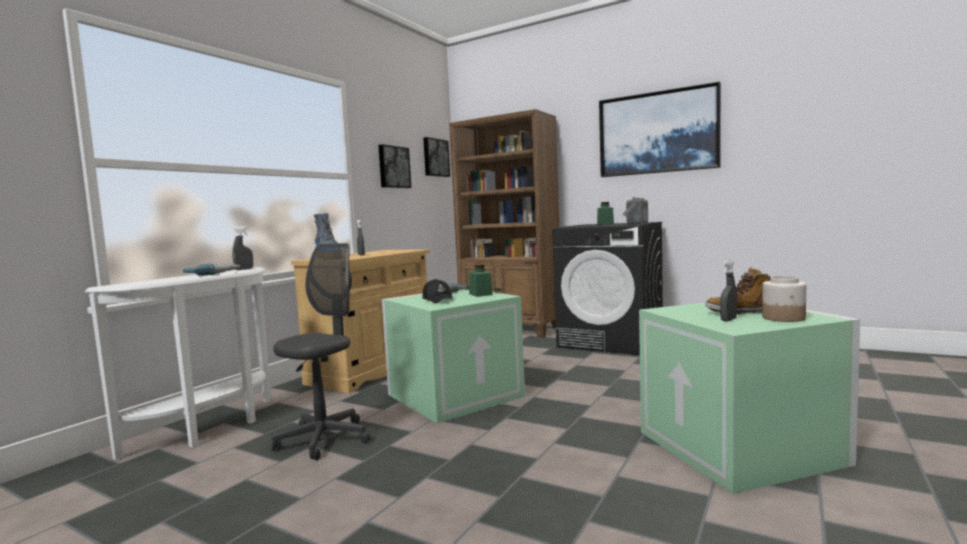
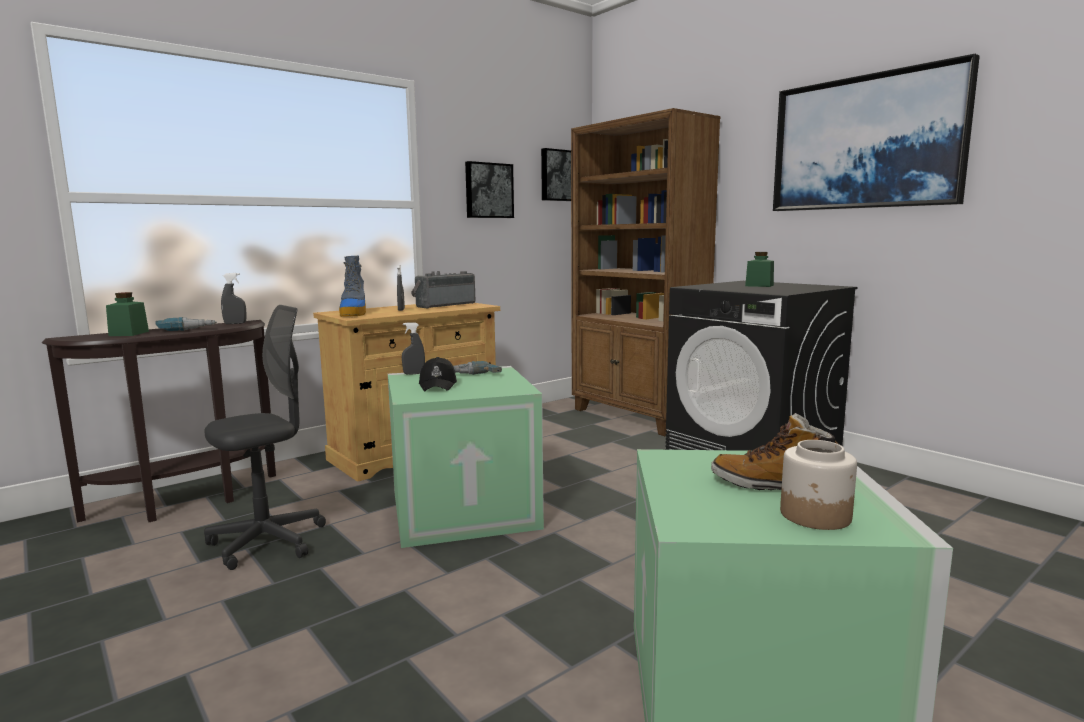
camera: 20 degrees right, 5 degrees up
white console table [85,267,271,460] -> brown console table [42,320,276,522]
green jar [469,264,493,297] -> green jar moved to [106,292,149,336]
radio [623,197,648,225] -> radio moved to [411,271,475,309]
grey spray bottle [720,260,737,321] -> grey spray bottle moved to [402,322,425,375]

